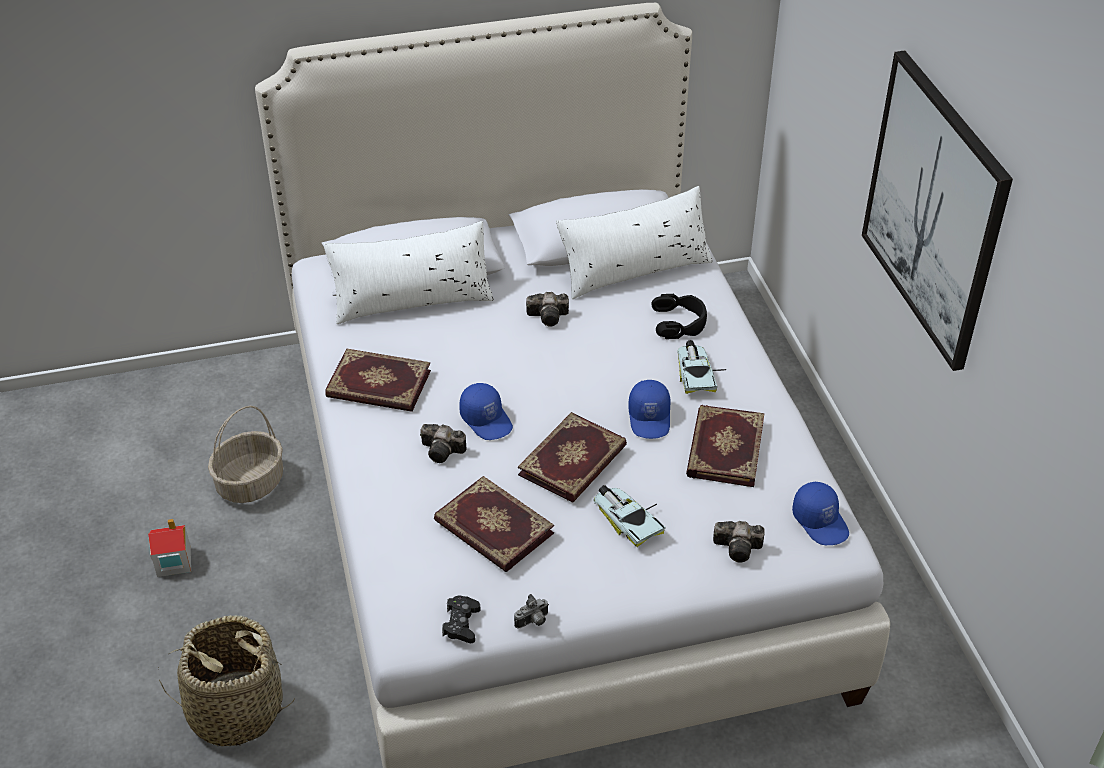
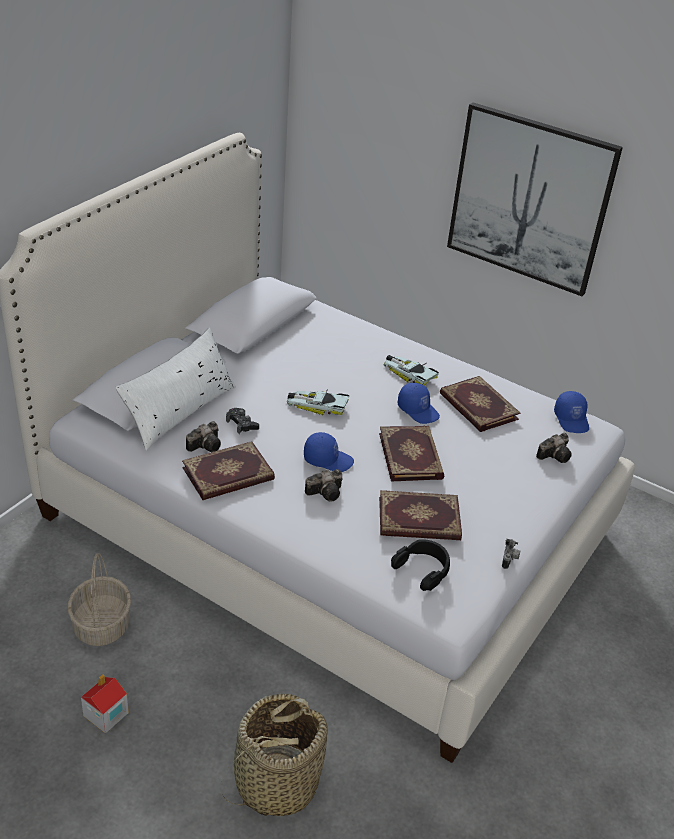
camera: 45 degrees left, 5 degrees down
black game controller [442,596,481,643] -> black game controller moved to [226,408,259,434]
camera [526,292,569,327] -> camera moved to [186,421,221,452]
white pillow [556,186,713,299] -> none
toy car [593,485,666,547] -> toy car moved to [287,389,349,415]
black headphones [651,294,707,339] -> black headphones moved to [391,539,450,591]
blue cap [792,481,849,545] -> blue cap turned 60 degrees clockwise [554,391,589,433]

